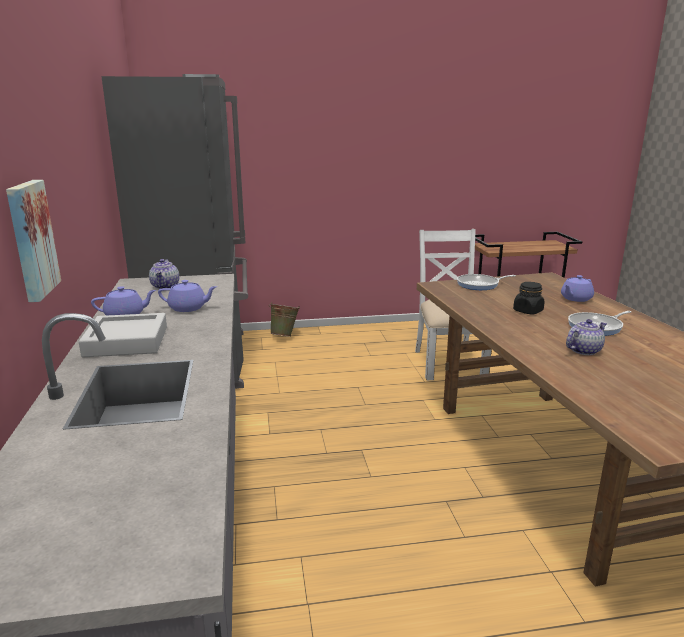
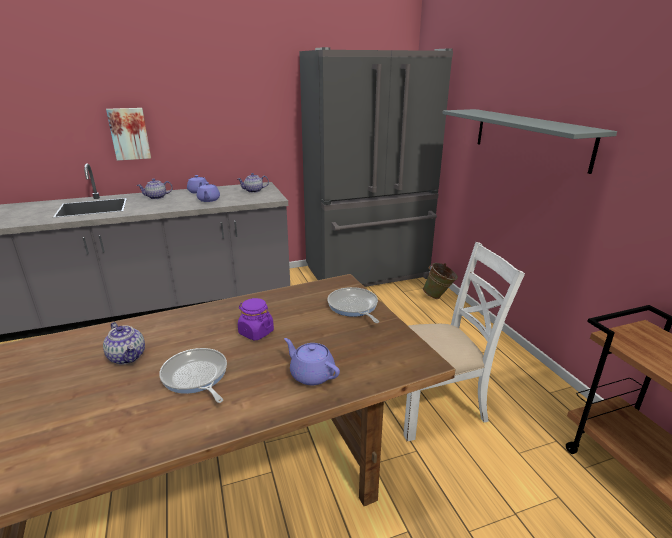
camera: 80 degrees right, 5 degrees up
grey tray [79,313,167,357] -> teapot [137,179,173,199]
black jar [513,282,545,314] -> purple jar [238,298,274,340]
none -> grey shelf [442,109,617,174]

